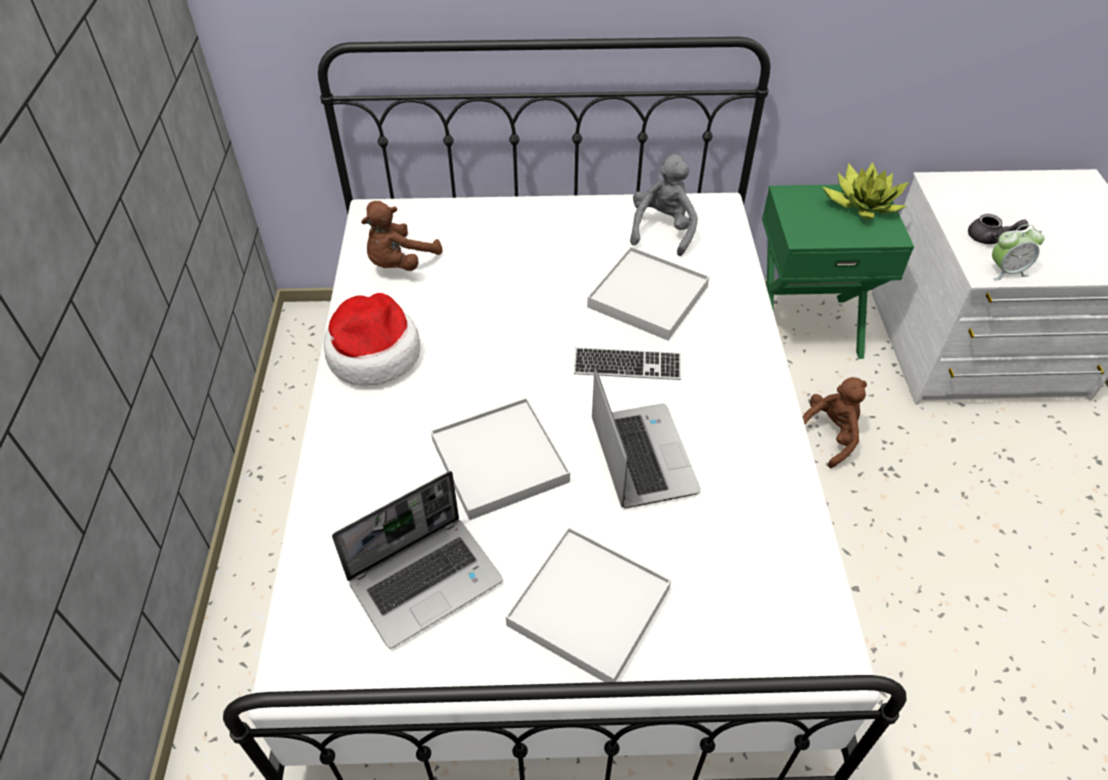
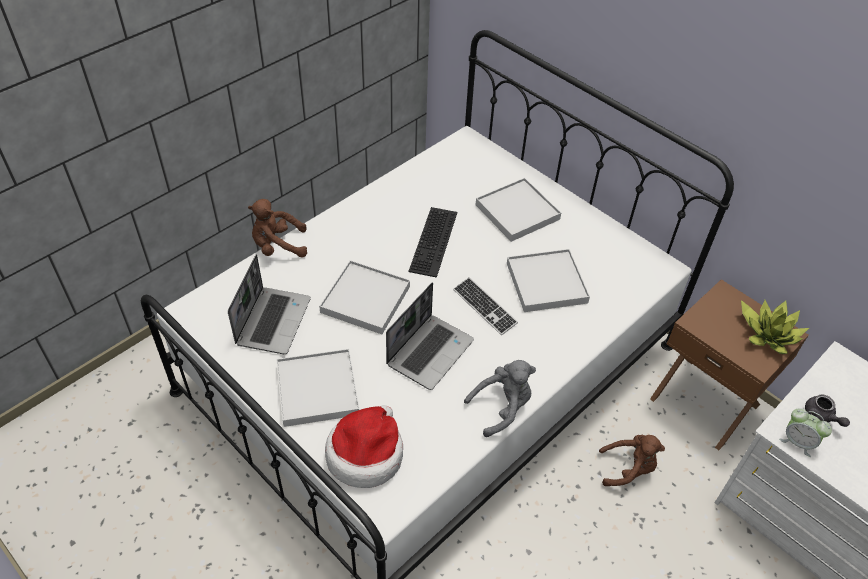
camera: 45 degrees right, 0 degrees up
hat [324,293,420,386] -> hat moved to [325,405,403,488]
laptop [332,471,503,648] -> laptop turned 90 degrees counterclockwise [228,255,311,354]
brown plush toy [361,201,442,271] -> brown plush toy moved to [248,199,307,258]
grey plush toy [630,154,698,256] -> grey plush toy moved to [464,360,536,437]
green nightstand [762,185,914,359] -> brown nightstand [650,279,809,450]
none -> keyboard [409,207,457,278]
none -> white tray [476,178,561,242]

